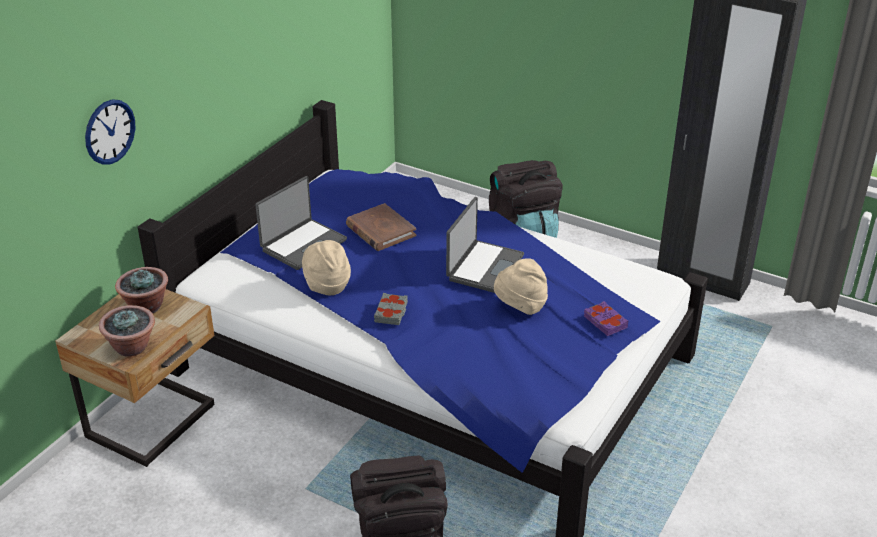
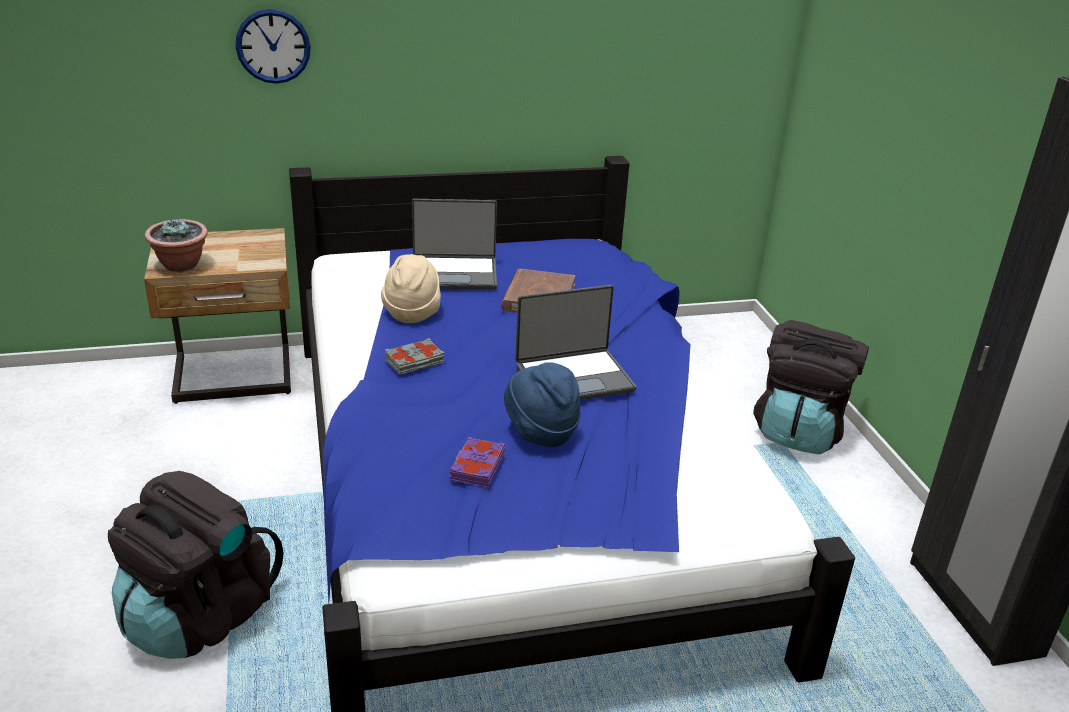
camera: 45 degrees right, 5 degrees down
potted plant [115,267,168,313] -> none
beige hat [494,259,548,315] -> blue hat [504,362,581,447]
purple book [584,301,628,336] -> purple book moved to [450,437,505,488]

